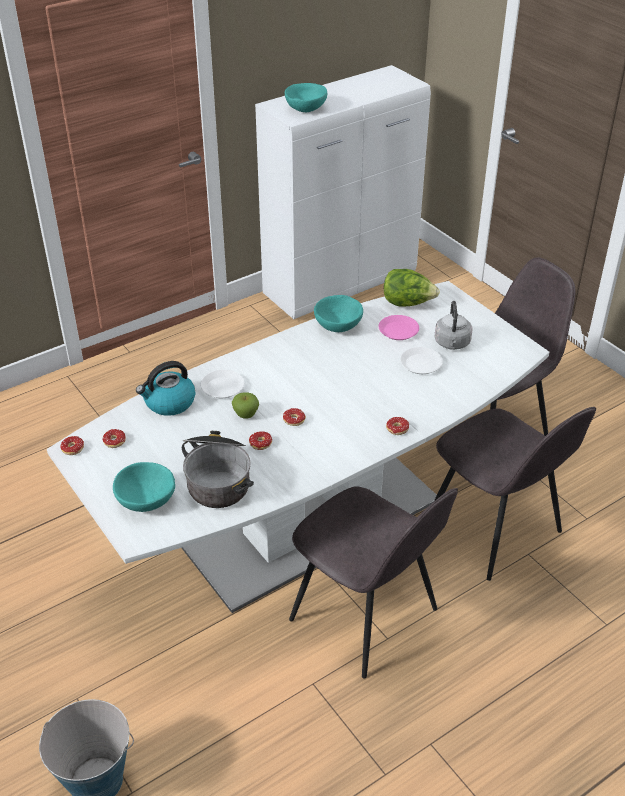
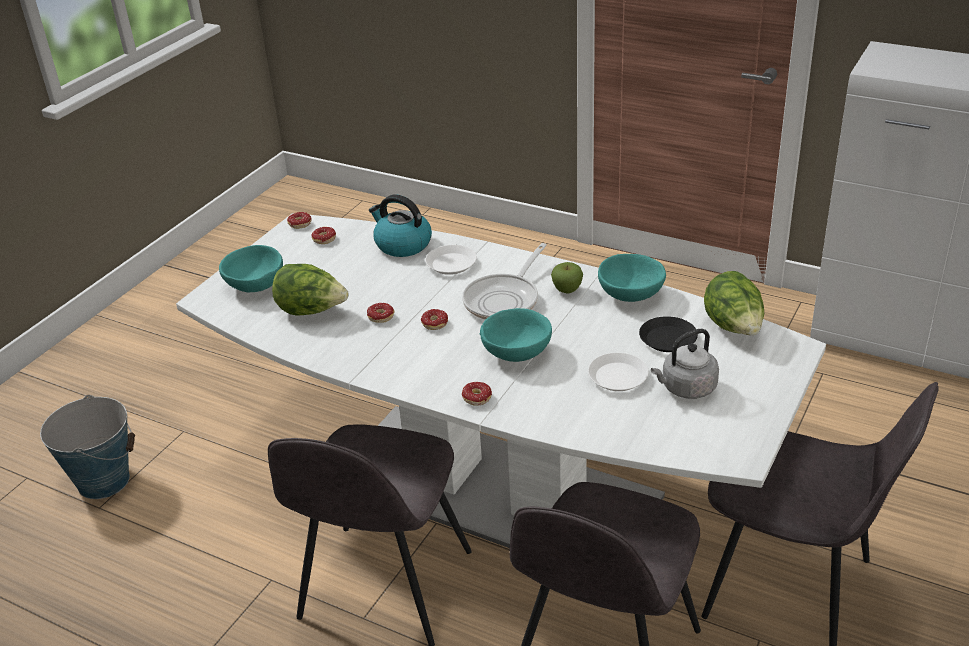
camera: 65 degrees right, 5 degrees down
cooking pot [182,431,254,508] -> lettuce [272,264,348,316]
apple [232,392,259,419] -> apple moved to [551,262,583,293]
turquoise bowl [285,83,327,112] -> turquoise bowl moved to [480,308,552,362]
pink plate [378,315,419,340] -> black plate [639,316,698,352]
none -> frying pan [462,243,547,320]

